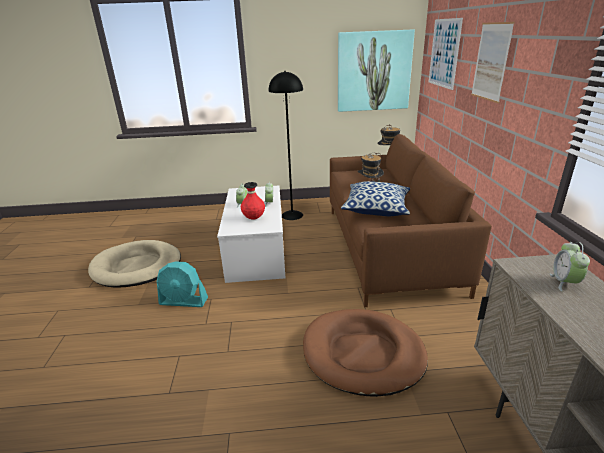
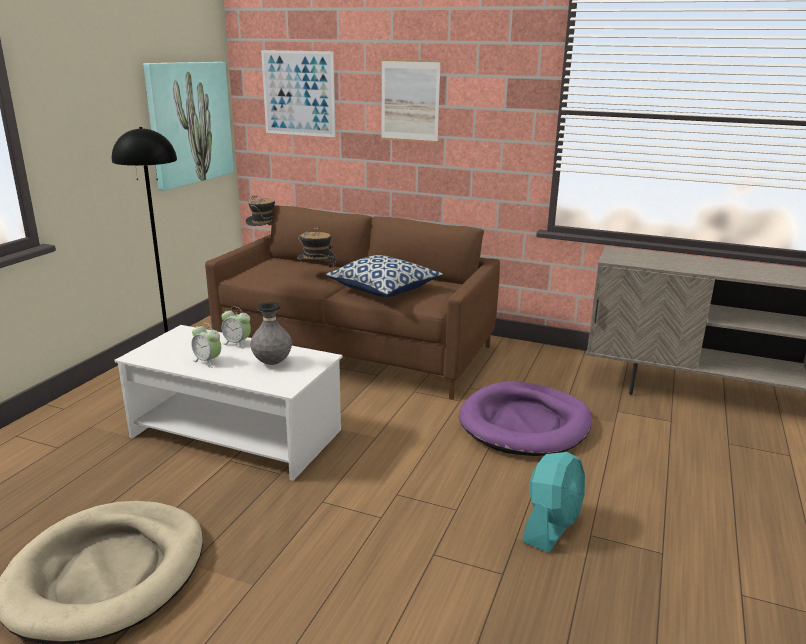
camera: 65 degrees left, 5 degrees down
turquoise fan [157,262,208,307] -> turquoise fan moved to [523,452,585,553]
red vase [241,182,265,220] -> grey vase [250,302,292,365]
brown dog bed [303,309,428,397] -> purple dog bed [459,381,592,456]
alarm clock [550,242,590,291] -> none

